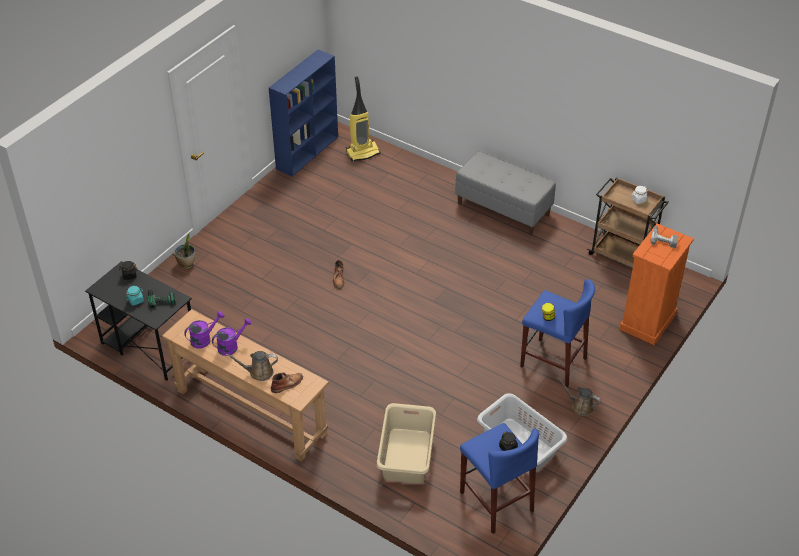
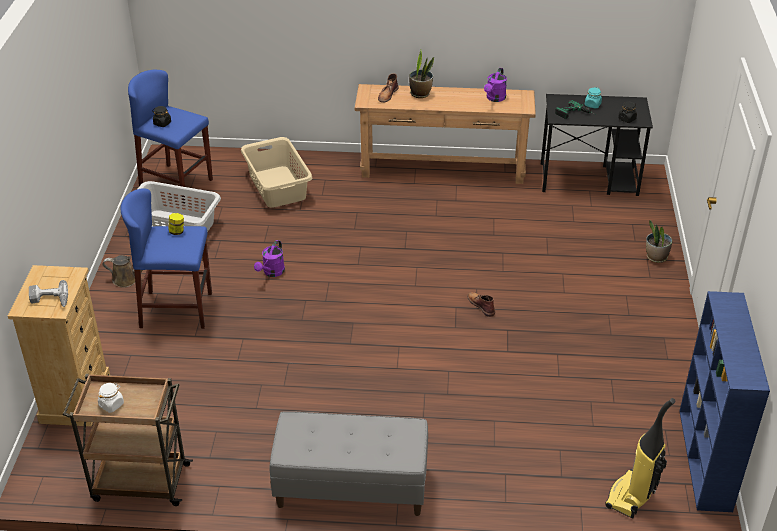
camera: 150 degrees right, 5 degrees down
purple watering can [212,318,252,356] -> purple watering can moved to [254,240,285,277]
brown watering can [226,351,278,381] -> potted plant [409,50,434,98]
orange dresser [619,223,694,345] -> beige dresser [8,265,110,427]

